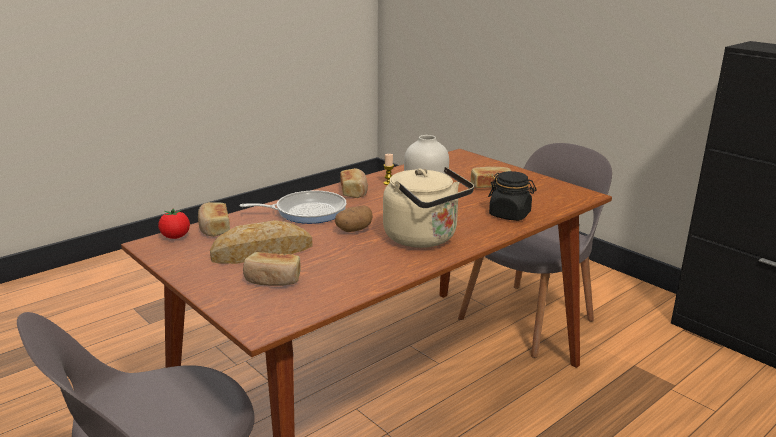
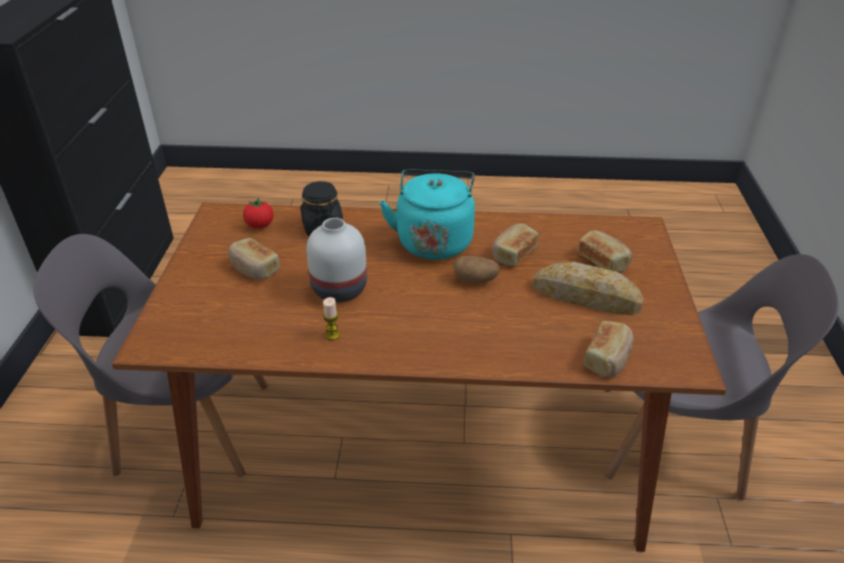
camera: 135 degrees left, 15 degrees up
tomato [158,208,190,239] -> tomato moved to [243,198,274,229]
frying pan [240,190,347,224] -> none
bread [340,168,368,198] -> bread moved to [492,224,539,266]
beige kettle [383,167,474,248] -> turquoise kettle [379,169,475,260]

